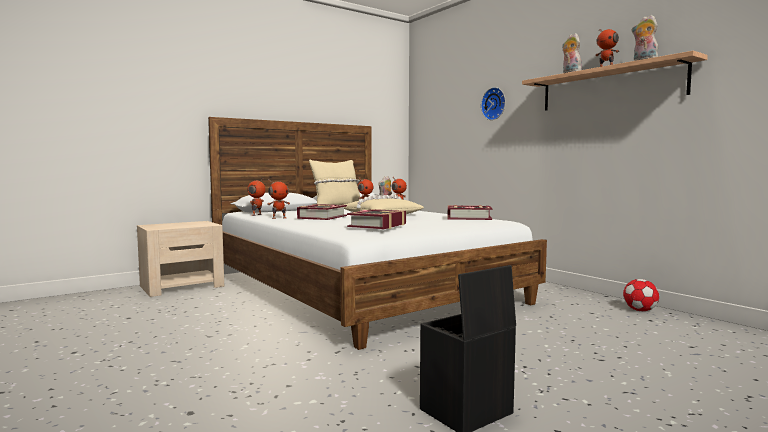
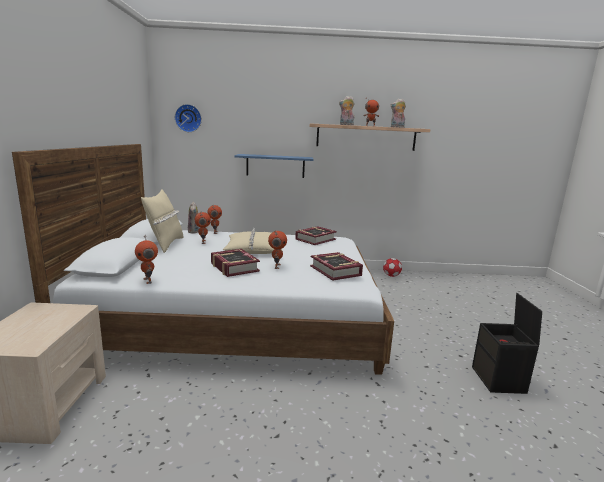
camera: 55 degrees left, 10 degrees up
toy robot [267,179,290,219] -> toy robot moved to [268,230,287,269]
wall clock [481,87,506,120] -> wall clock moved to [175,104,202,132]
none -> blue shelf [234,154,314,178]

